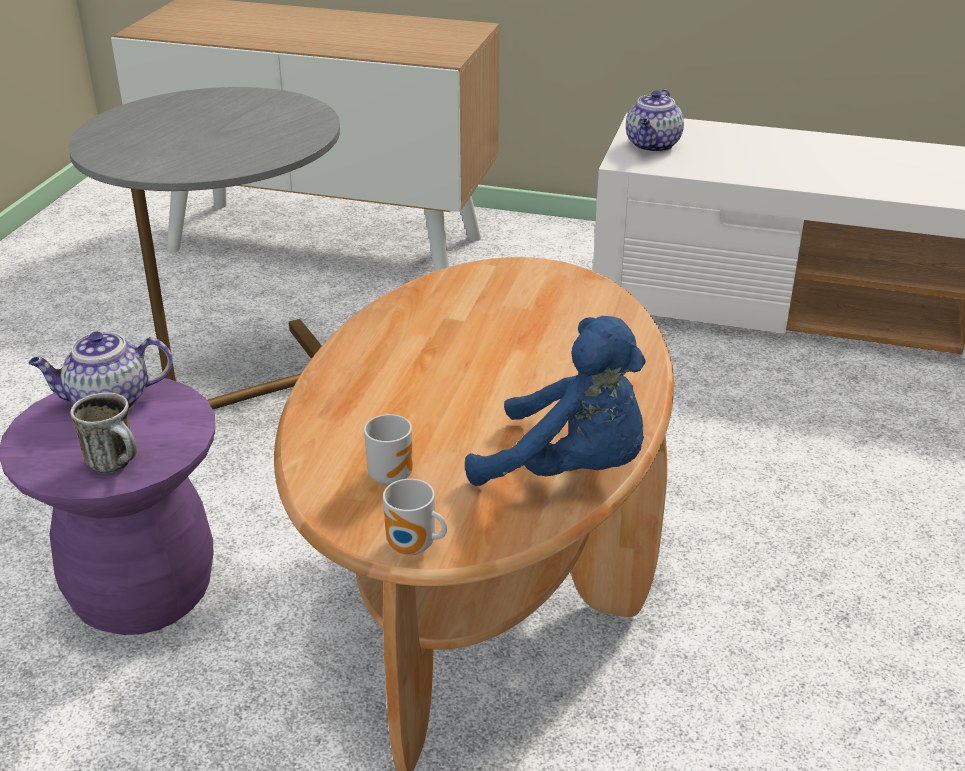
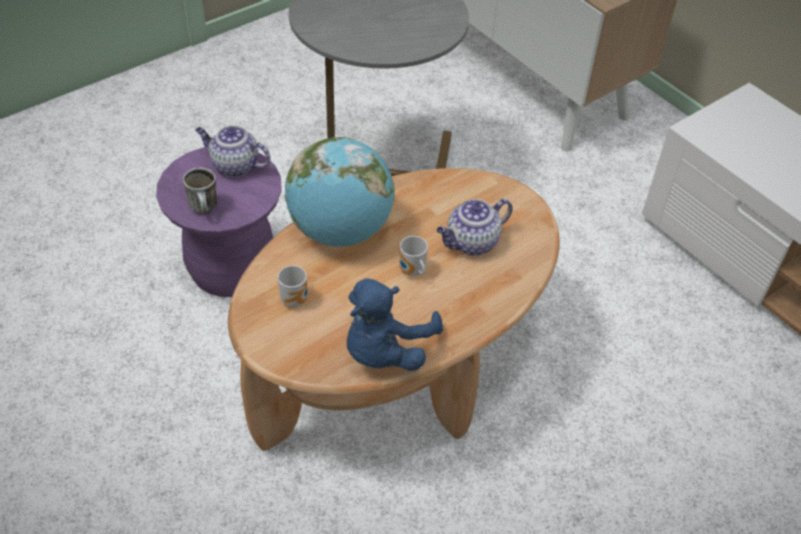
camera: 35 degrees right, 15 degrees up
mug [383,479,447,555] -> mug moved to [400,236,428,276]
blue plush toy [465,316,645,486] -> blue plush toy turned 60 degrees clockwise [347,278,443,371]
teapot [626,89,684,152] -> teapot moved to [437,199,513,256]
none -> globe [285,137,395,247]

